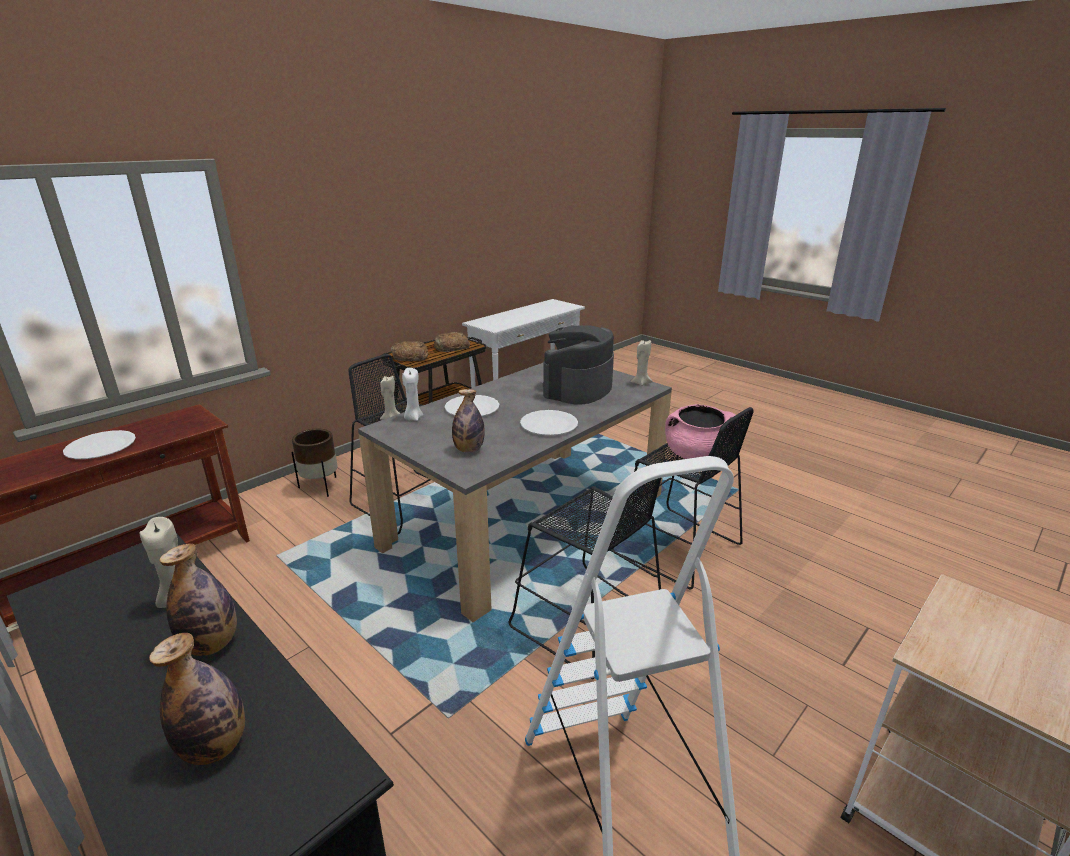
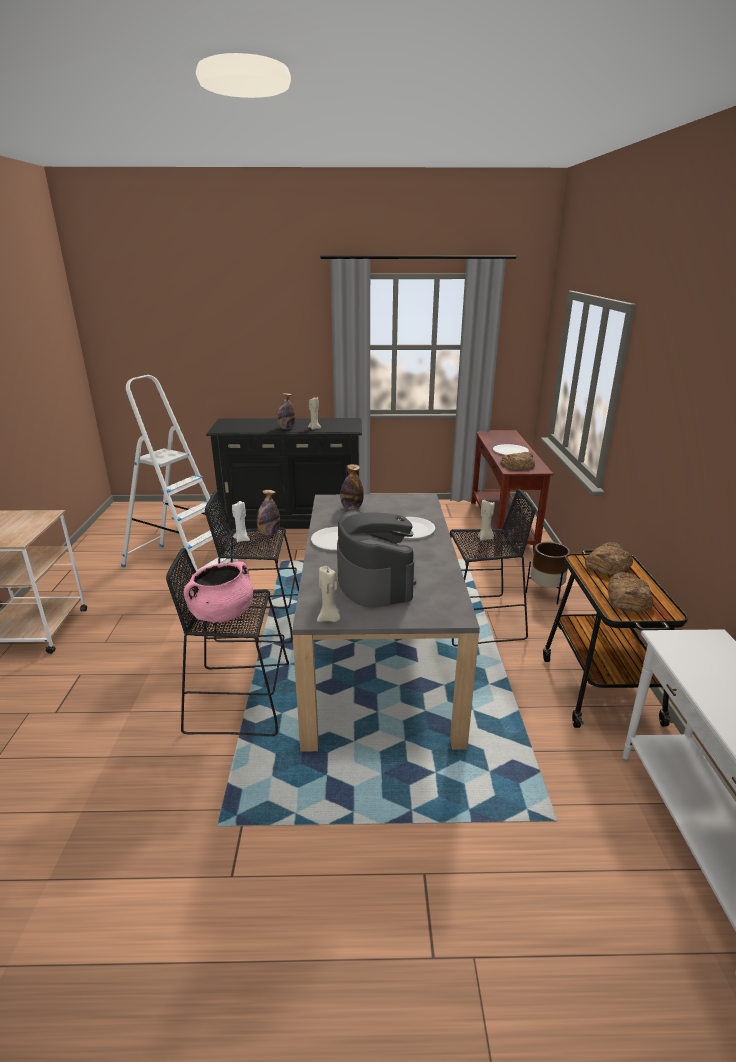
camera: 135 degrees right, 0 degrees up
bottle [149,633,245,765] -> bottle moved to [257,490,280,535]
white candle [402,368,423,421] -> white candle moved to [232,501,250,542]
none -> bread [501,452,535,470]

